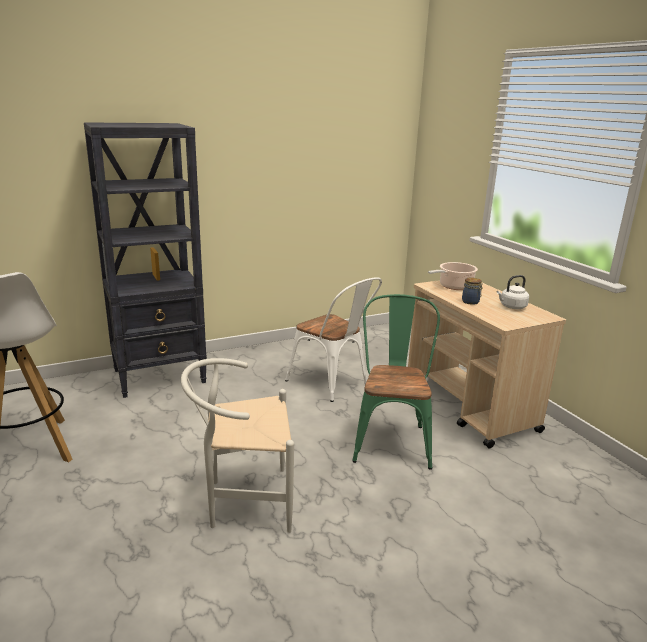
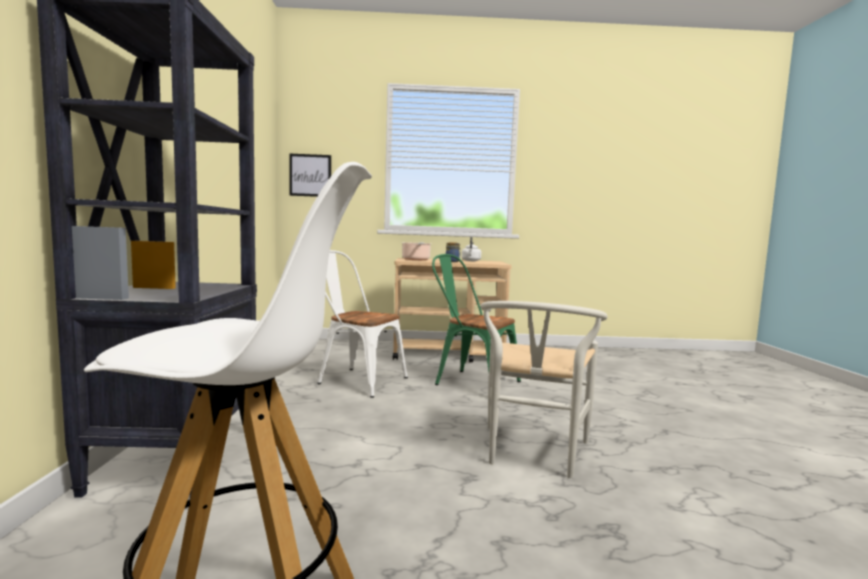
camera: 65 degrees left, 15 degrees down
white chair [285,277,382,402] -> white chair turned 135 degrees counterclockwise [317,250,408,398]
none -> picture [289,154,331,197]

